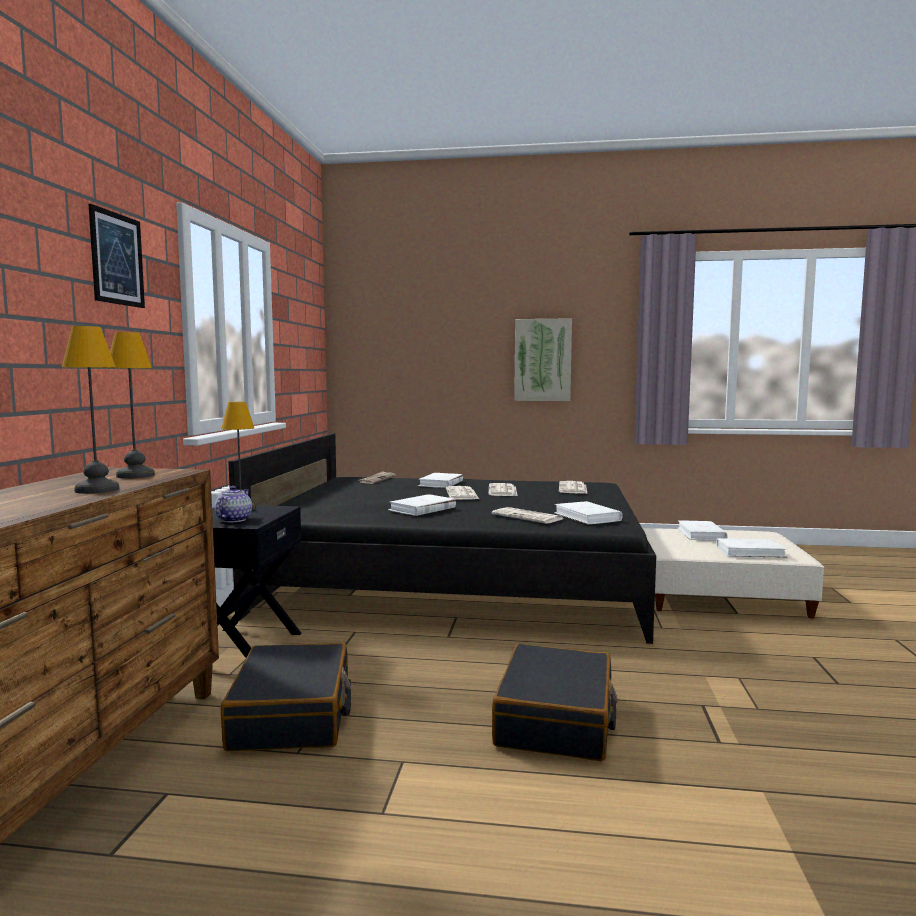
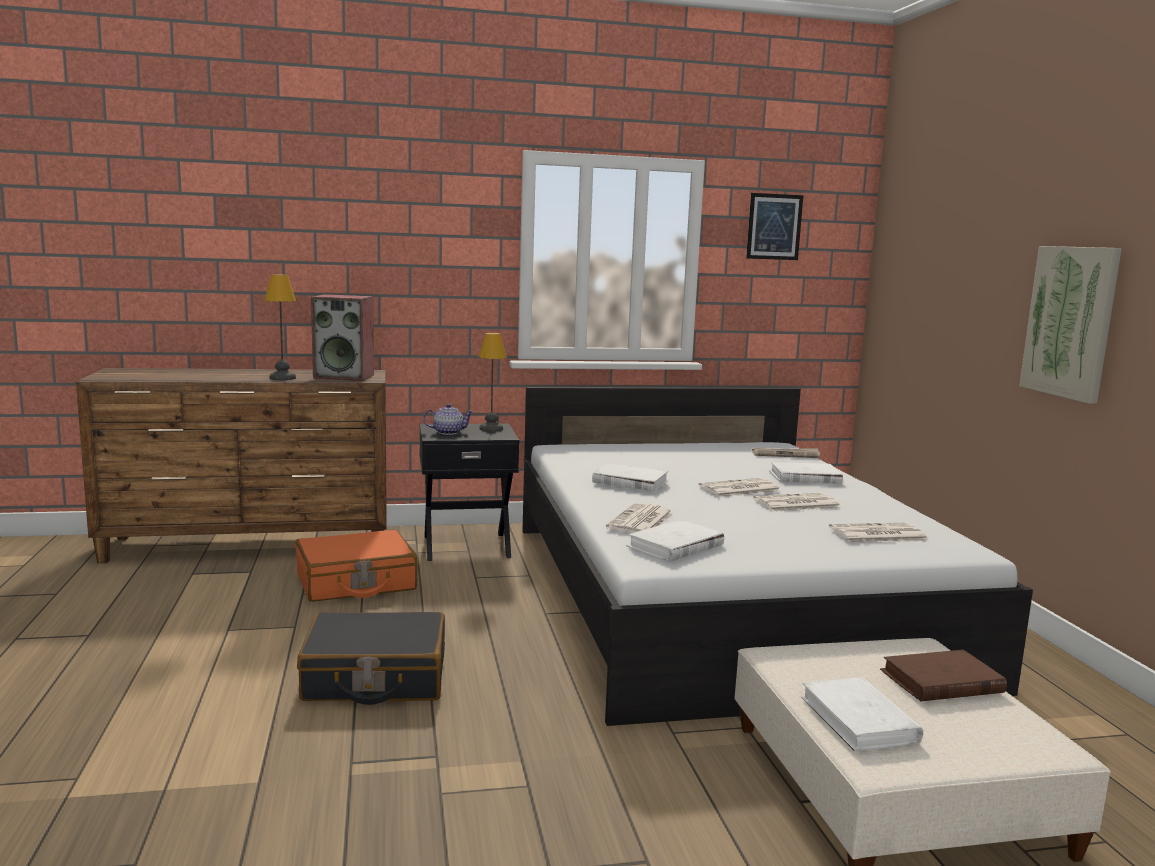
camera: 70 degrees right, 5 degrees up
picture [88,204,145,308] -> picture moved to [746,193,803,260]
table lamp [110,332,155,479] -> speaker [311,294,374,381]
black suitcase [221,643,351,751] -> orange suitcase [295,530,417,602]
black bed [228,434,656,644] -> white bed [522,387,1033,726]
white book [678,521,727,540] -> brown book [880,650,1007,701]

